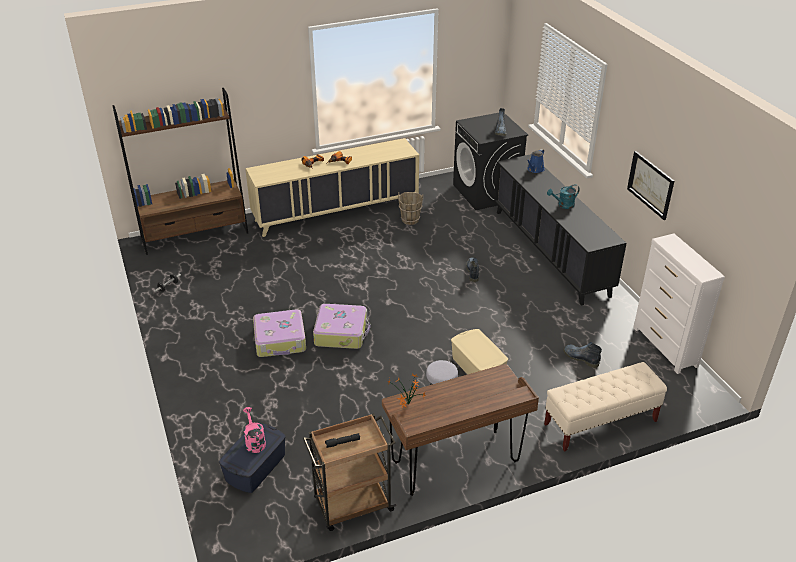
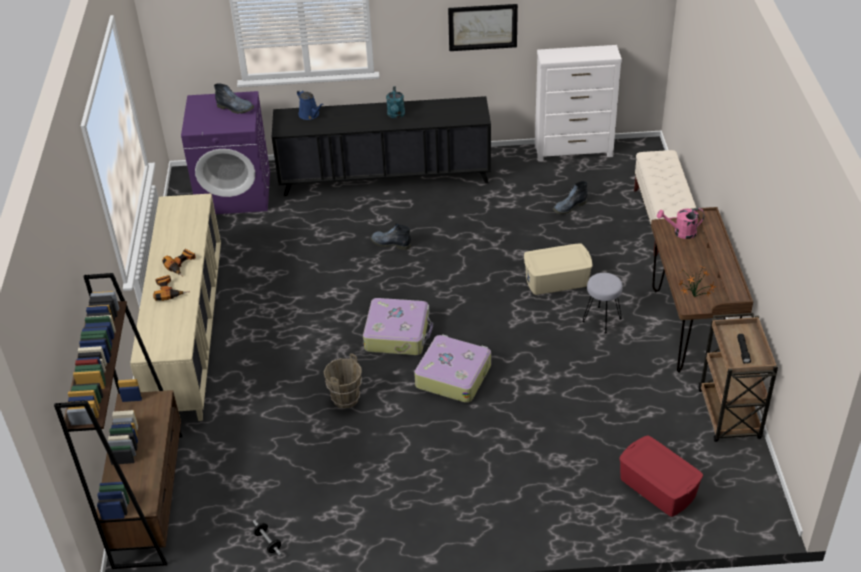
camera: 70 degrees left, 5 degrees up
blue storage box [219,422,286,493] -> red storage box [619,435,703,517]
pink watering can [243,407,266,453] -> pink watering can moved to [657,208,705,239]
suitcase [253,310,306,357] -> suitcase moved to [363,298,433,355]
brown bucket [398,192,423,225] -> brown bucket moved to [324,354,362,409]
black washing machine [453,113,528,210] -> purple washing machine [181,91,270,214]

